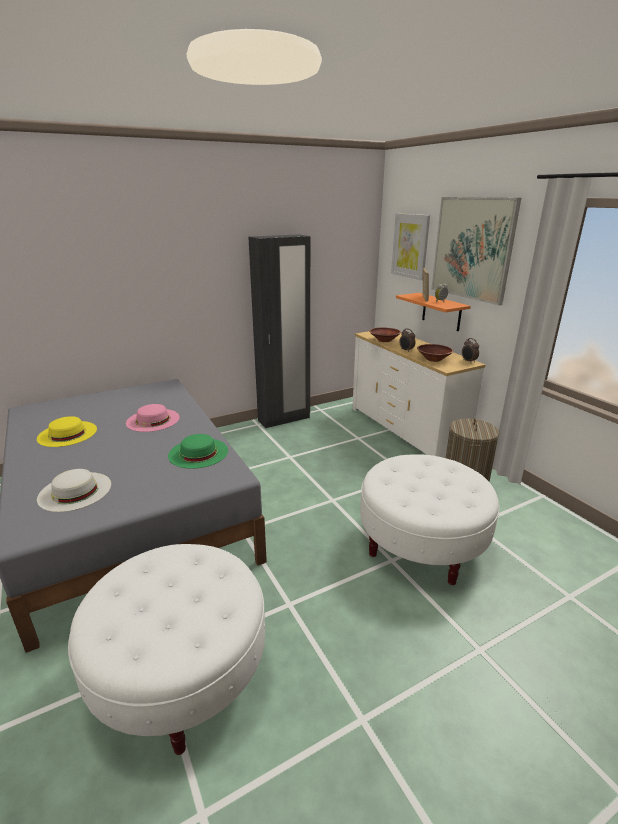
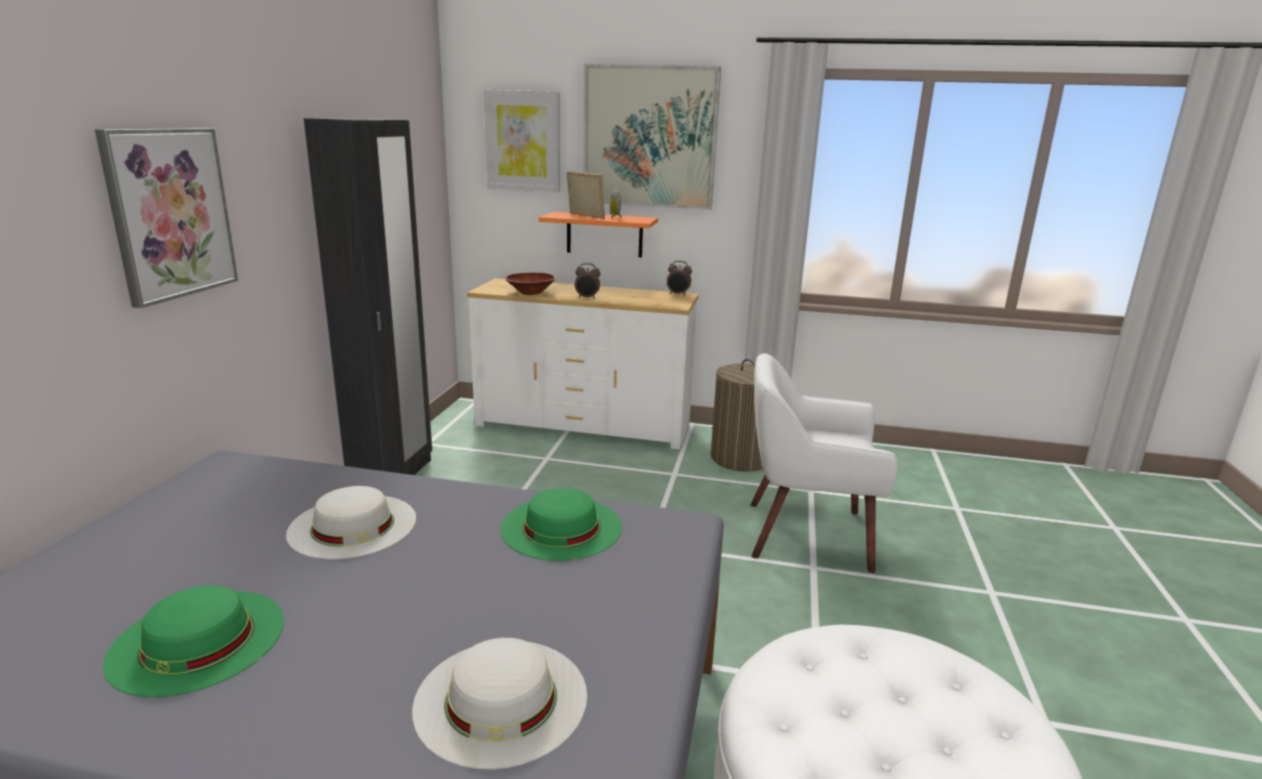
camera: 50 degrees left, 5 degrees down
yellow hat [37,416,97,447] -> green hat [103,586,284,697]
pink hat [126,404,180,432] -> white hat [286,486,416,559]
white ottoman [360,454,499,585] -> white armchair [750,353,897,573]
brown bowl [417,344,454,362] -> none
none -> picture [95,128,238,308]

